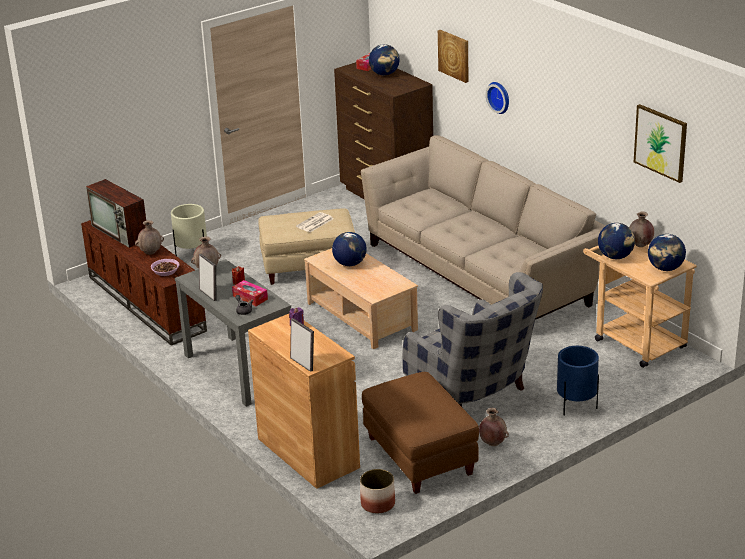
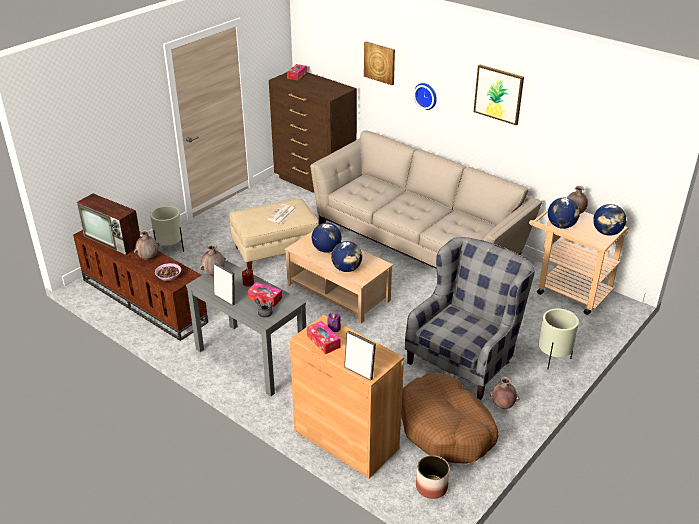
camera: 15 degrees left, 5 degrees up
brown ottoman [362,372,479,494] -> brown dog bed [401,373,499,464]
globe [369,44,399,75] -> globe moved to [331,241,362,272]
grey armchair [402,272,543,407] -> grey armchair turned 90 degrees counterclockwise [405,237,535,400]
blue planter [557,346,599,416] -> beige planter [538,308,579,369]
picture [634,104,687,183] -> picture moved to [474,65,524,125]
none -> tissue box [307,321,340,354]

